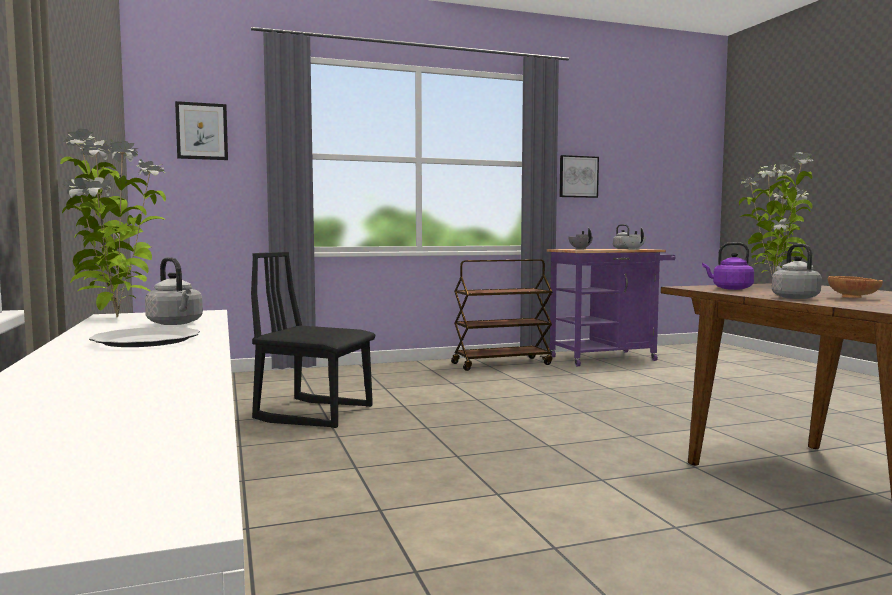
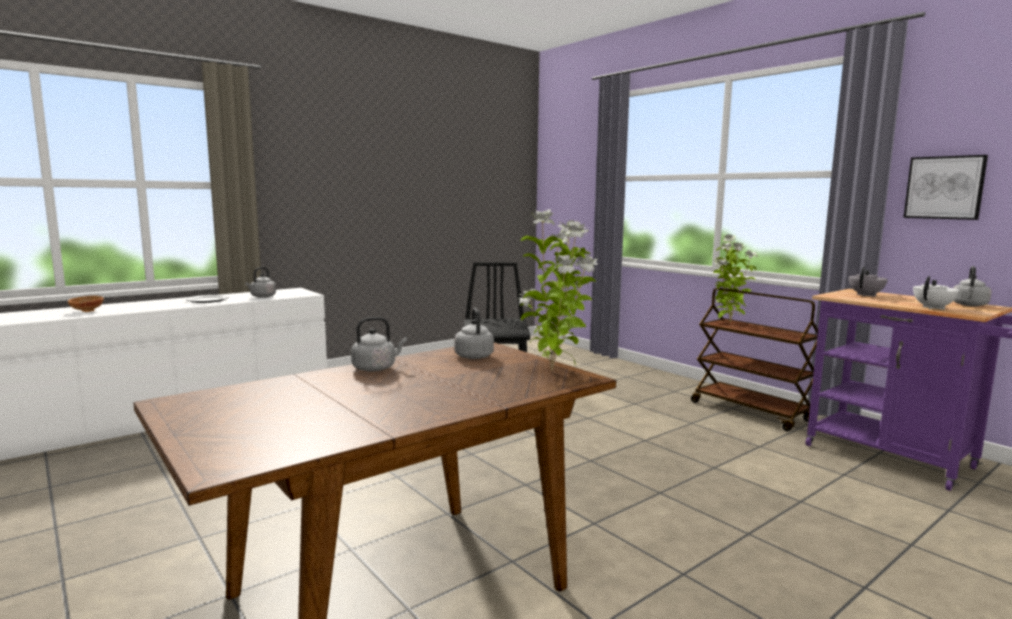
camera: 70 degrees right, 5 degrees up
potted plant [60,129,166,317] -> potted plant moved to [713,234,758,322]
picture [175,101,228,160] -> none
purple kettle [702,242,754,290] -> grey kettle [454,308,494,359]
brown bowl [828,276,883,298] -> brown bowl moved to [68,296,104,312]

